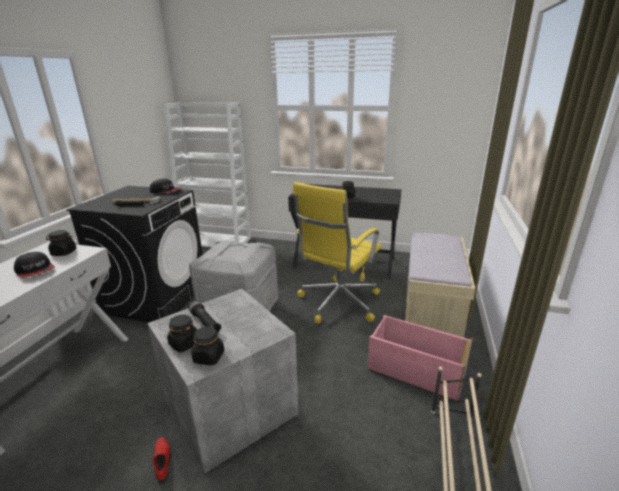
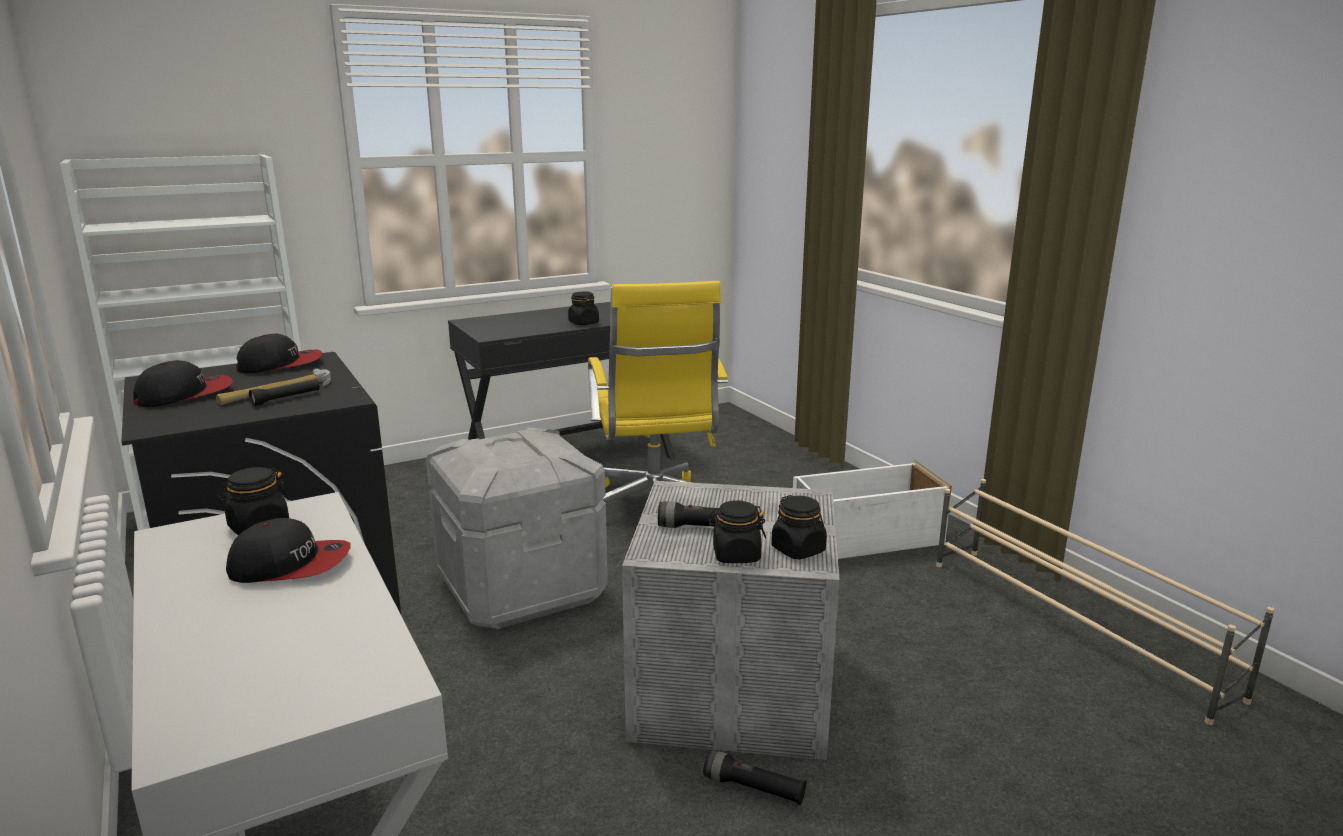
camera: 45 degrees left, 5 degrees down
red shoe [153,437,171,484] -> black flashlight [703,750,807,805]
pink storage box [368,315,473,400] -> white storage box [793,460,952,559]
beige bench [405,233,475,338] -> none
none -> cap [133,360,233,407]

